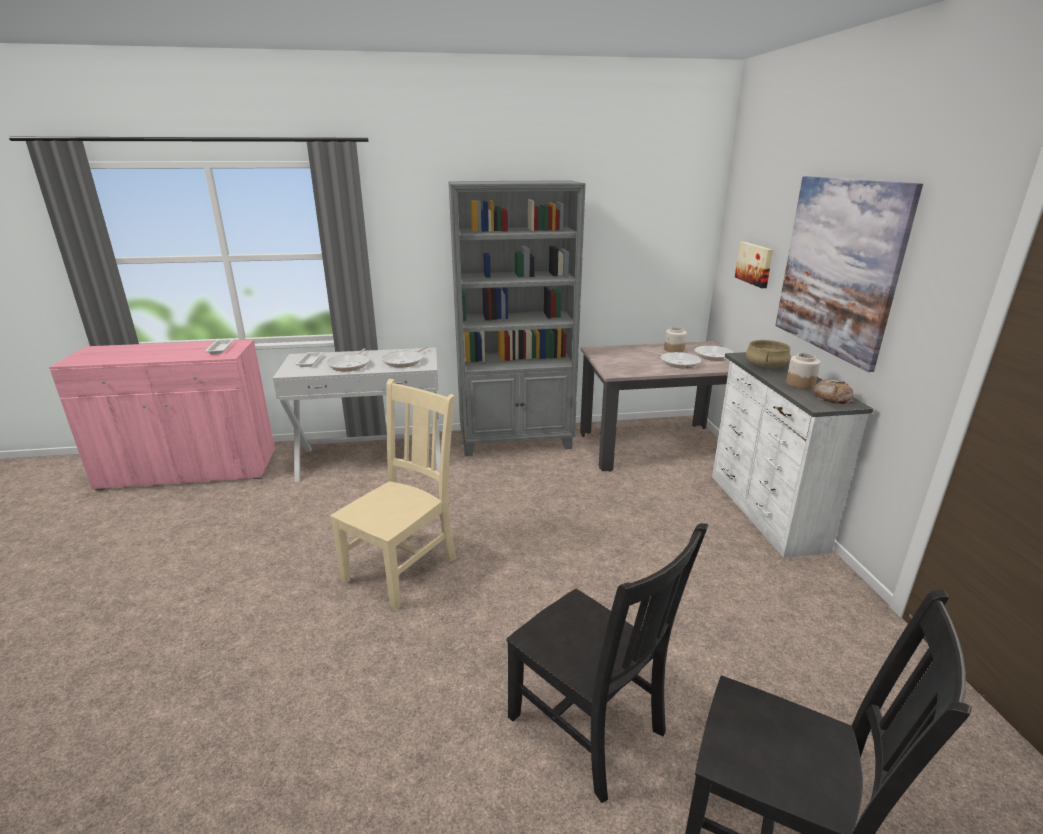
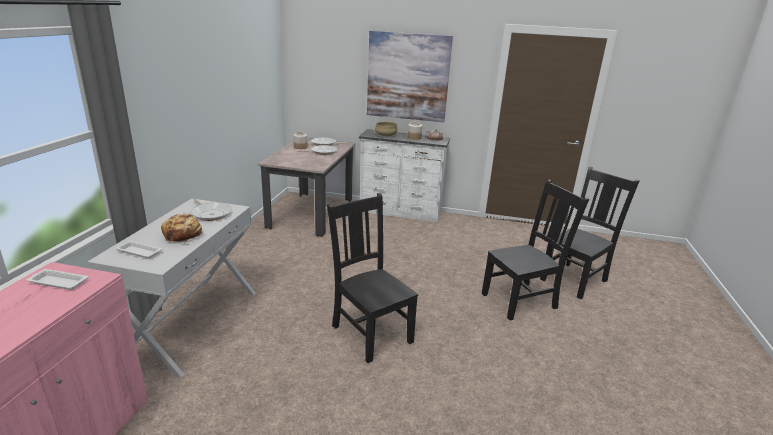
camera: 70 degrees left, 0 degrees up
frying pan [327,348,370,371] -> bread [161,214,204,243]
beige chair [330,379,457,610] -> black chair [327,193,418,363]
grey bookcase [448,180,586,456] -> none
picture [735,242,773,288] -> none

